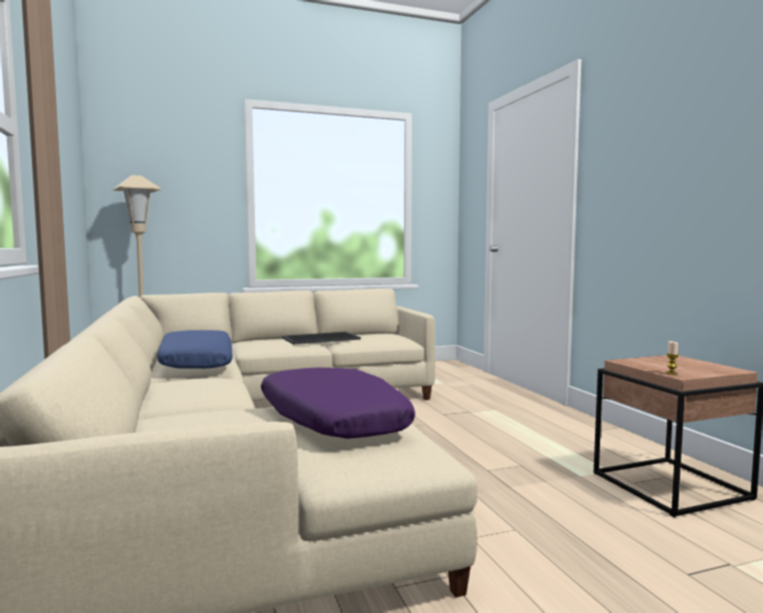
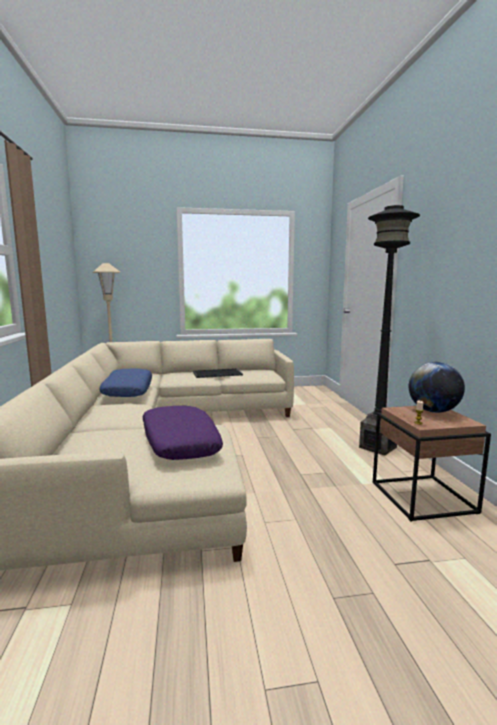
camera: 10 degrees right, 5 degrees up
none -> black floor lamp [359,205,420,456]
none -> globe [409,362,465,413]

